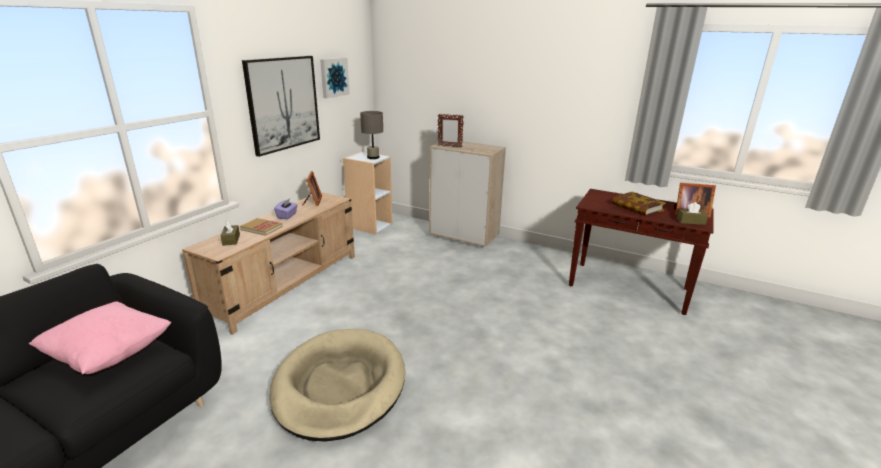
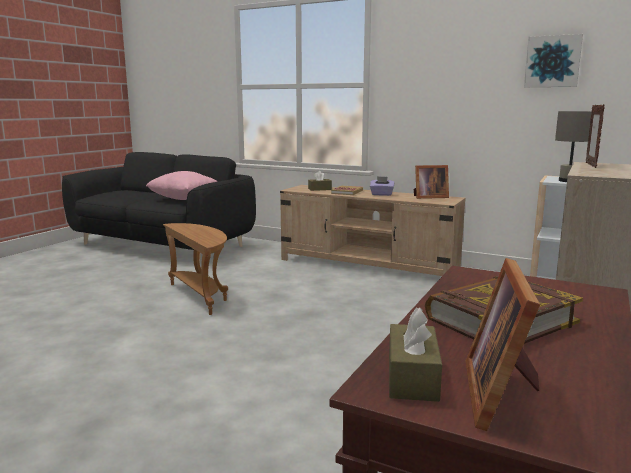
camera: 90 degrees right, 10 degrees down
picture [242,56,320,157] -> none
beige dog bed [269,329,405,442] -> brown side table [163,223,228,315]

